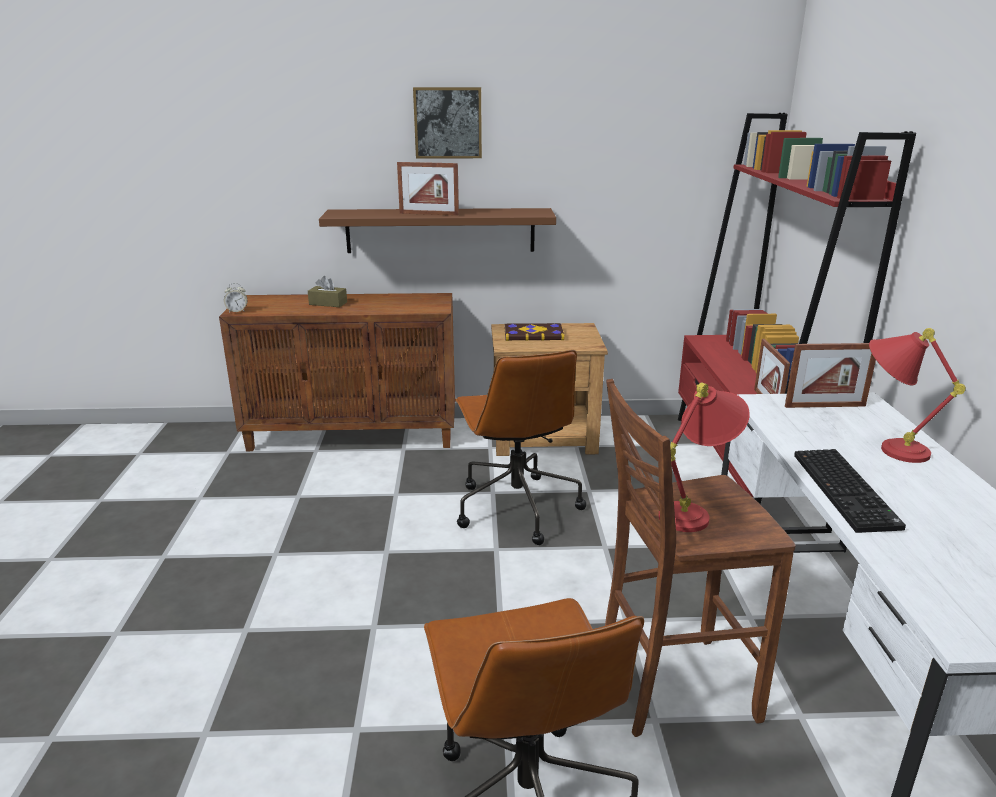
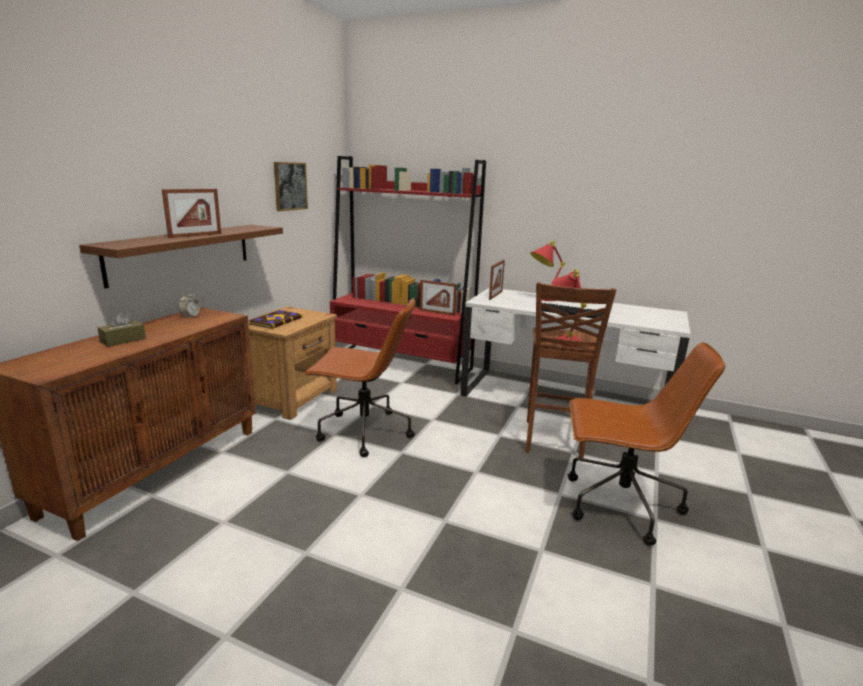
camera: 65 degrees left, 5 degrees down
alarm clock [224,283,247,313] -> alarm clock moved to [179,292,200,318]
picture [413,87,482,159] -> picture moved to [274,162,308,211]

